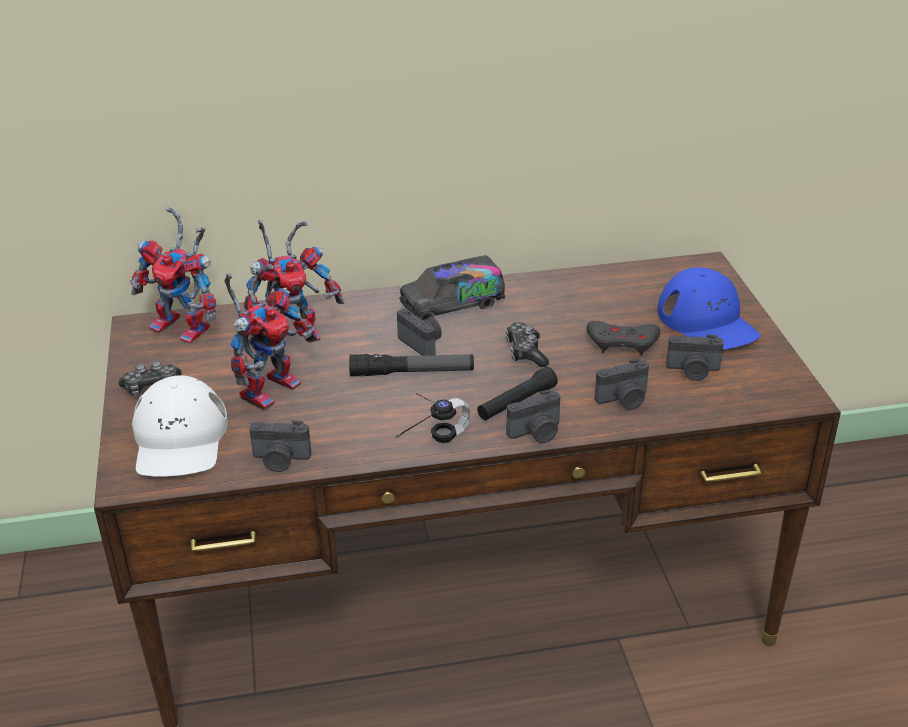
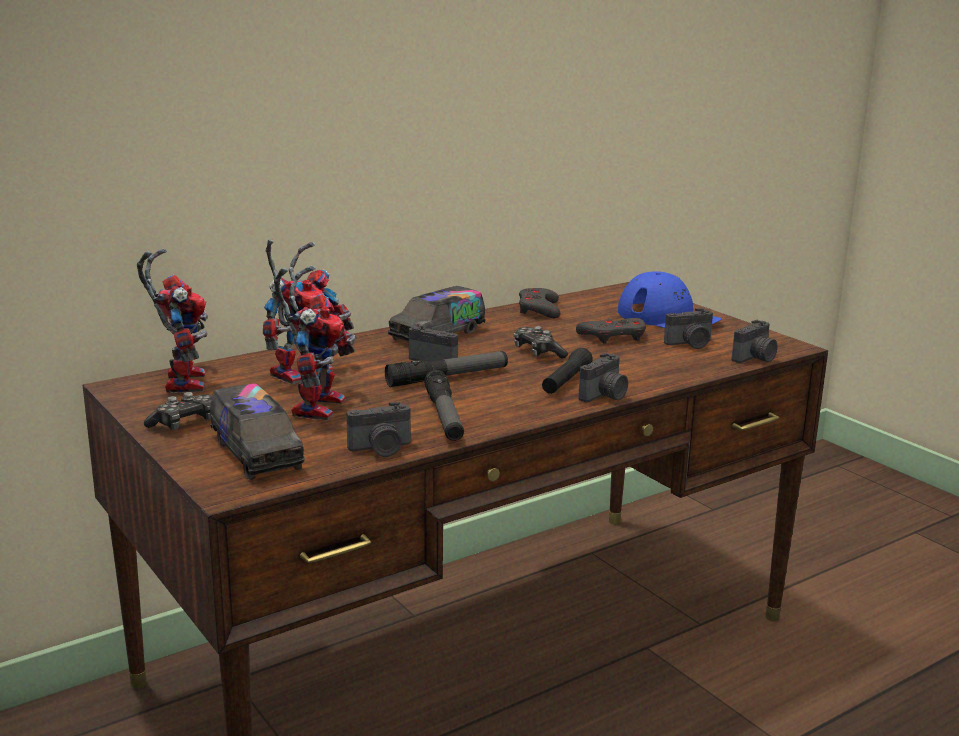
camera: 25 degrees left, 15 degrees down
toy robot [130,206,217,344] -> toy robot turned 105 degrees counterclockwise [137,249,208,393]
white cap [132,375,228,477] -> toy truck [210,383,305,480]
headphones [395,393,471,443] -> none
camera [595,358,649,410] -> camera moved to [731,319,778,363]
none -> flashlight [424,370,464,441]
none -> grey game controller [519,288,561,318]

